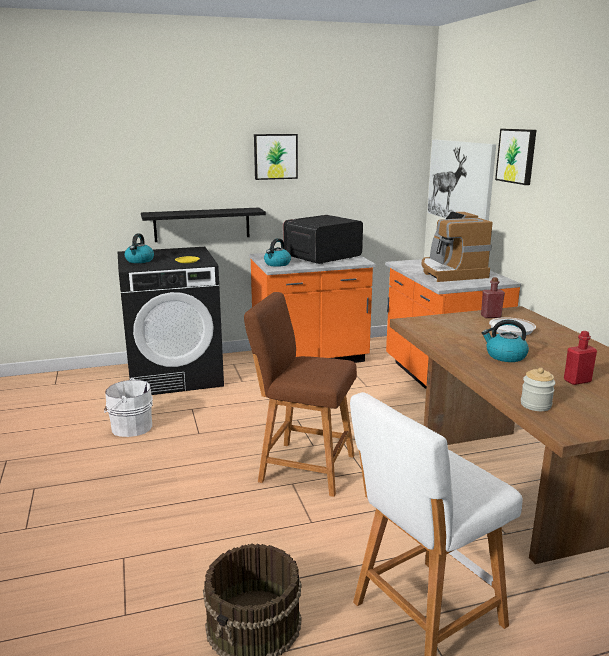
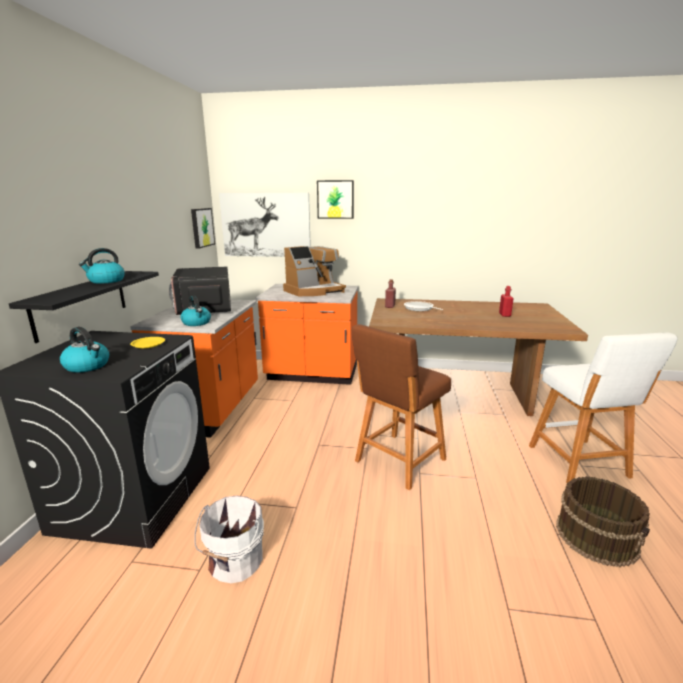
camera: 65 degrees left, 0 degrees up
picture [254,134,298,180] -> picture moved to [191,208,215,249]
coffee machine [421,211,493,282] -> coffee machine turned 45 degrees counterclockwise [283,246,346,296]
kettle [482,320,529,362] -> kettle moved to [79,248,125,284]
jar [521,368,555,411] -> none

